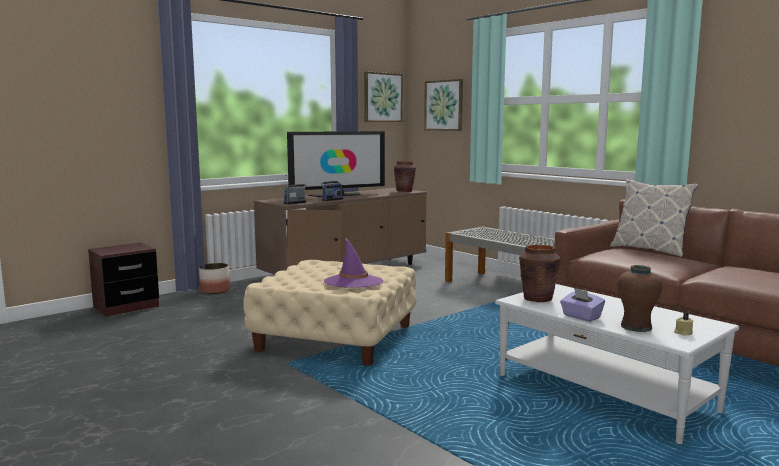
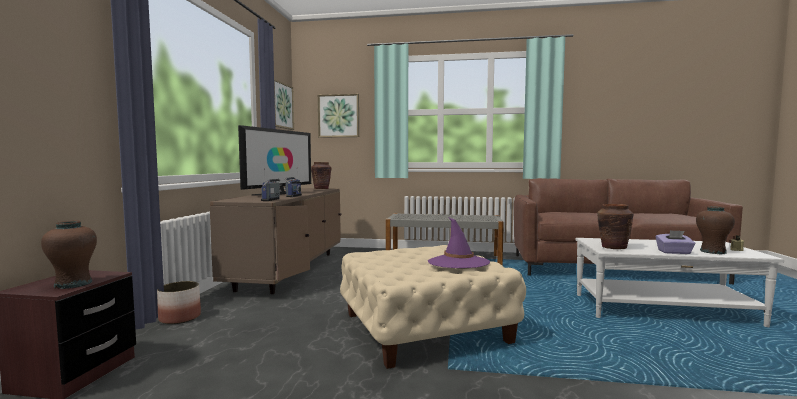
camera: 40 degrees left, 5 degrees down
pillow [610,179,698,257] -> none
none -> brown vase [41,221,97,289]

